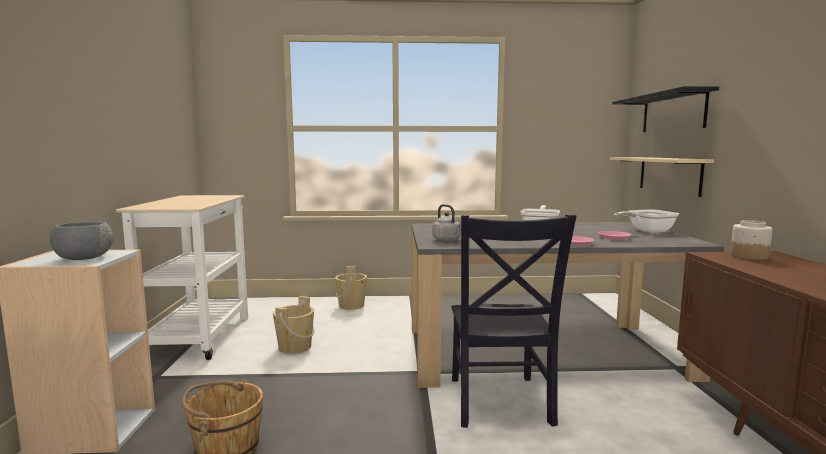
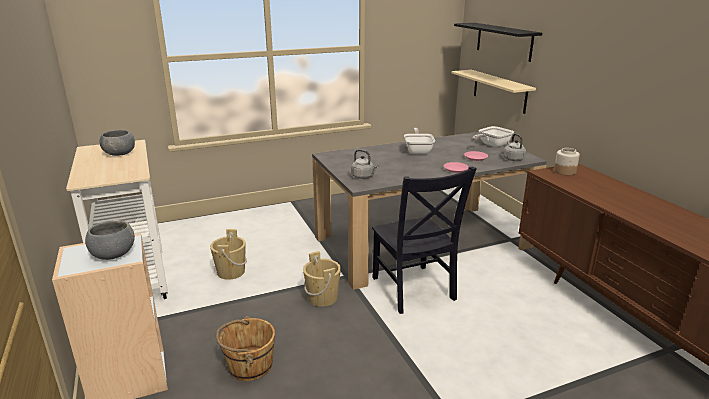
camera: 20 degrees left, 15 degrees up
beige bucket [335,266,367,310] -> beige bucket moved to [303,251,341,307]
none -> grey bowl [99,130,135,156]
none -> grey kettle [504,134,526,161]

